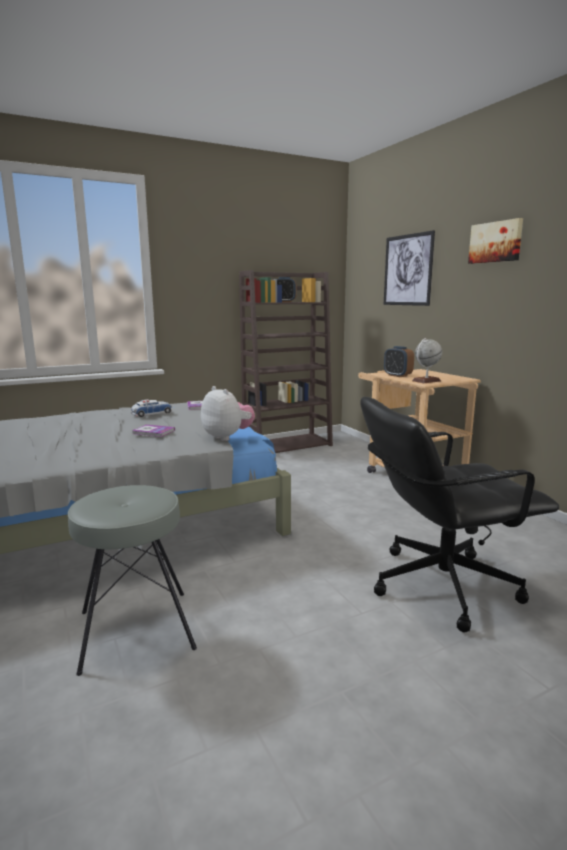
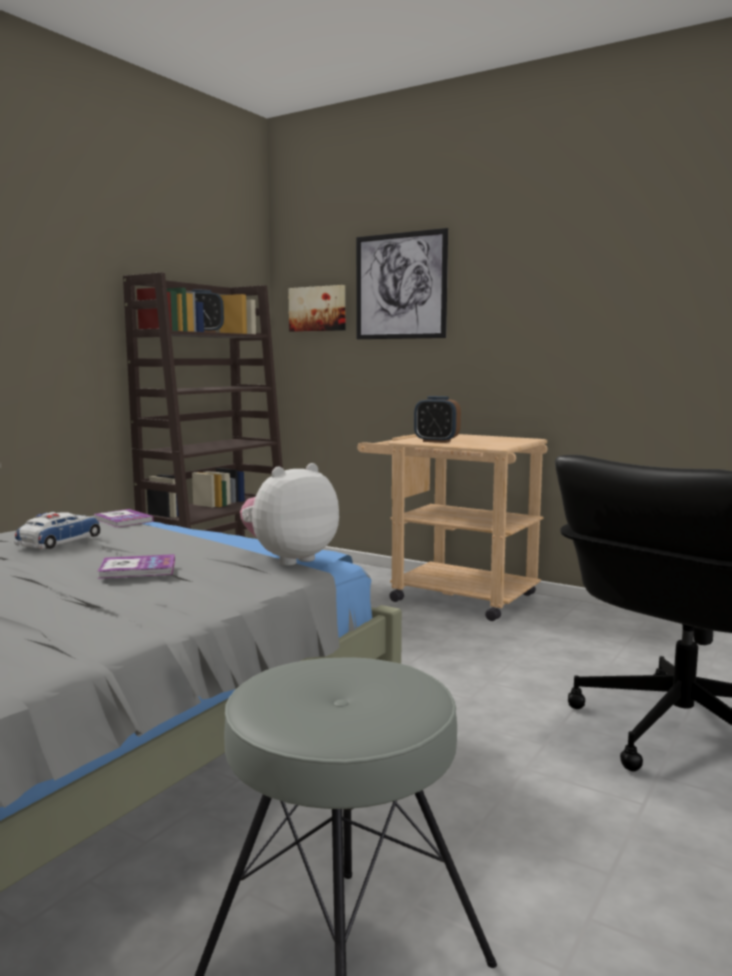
camera: 30 degrees left, 5 degrees down
plush toy [201,386,255,441] -> plush toy turned 60 degrees counterclockwise [240,463,339,566]
globe [412,338,442,383] -> none
picture [468,218,523,264] -> picture moved to [288,285,345,332]

